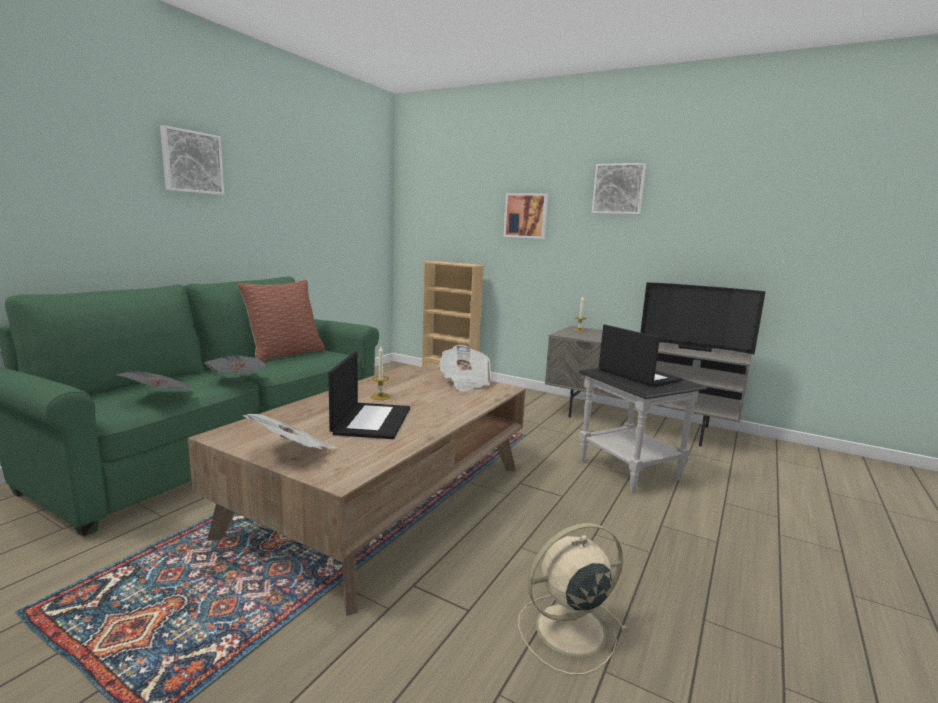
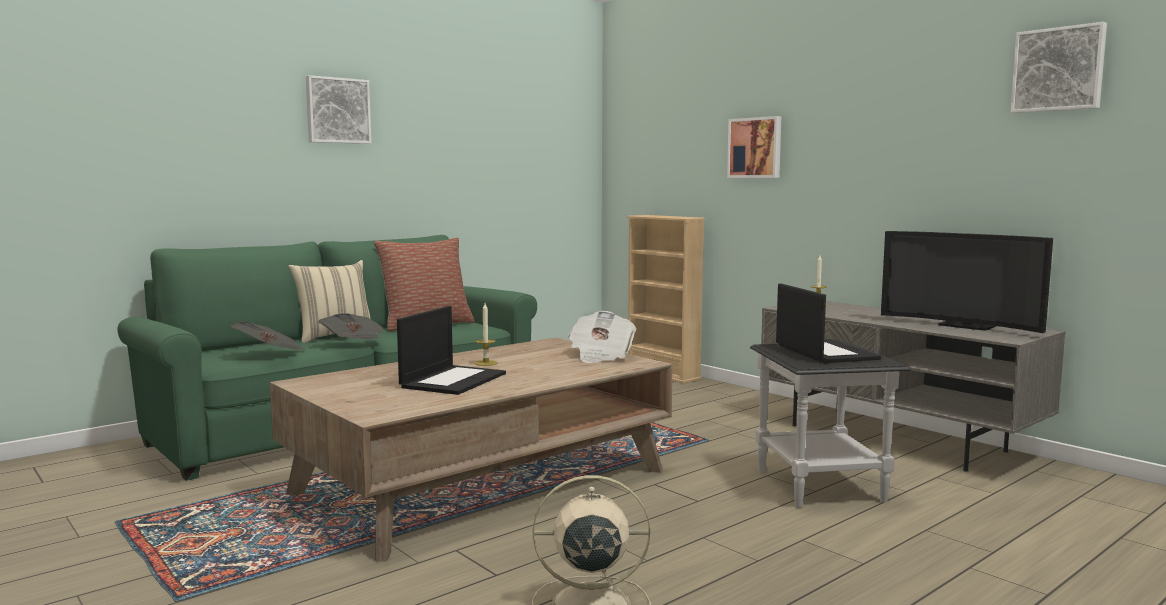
camera: 20 degrees right, 5 degrees down
newspaper [242,414,338,449] -> none
picture [592,163,646,214] -> picture moved to [1010,22,1107,113]
none -> beige pillow [289,260,371,343]

